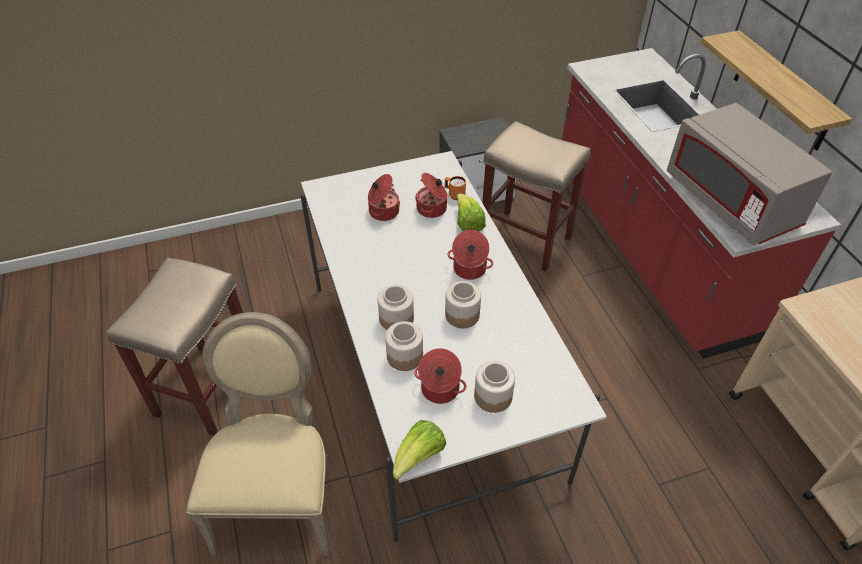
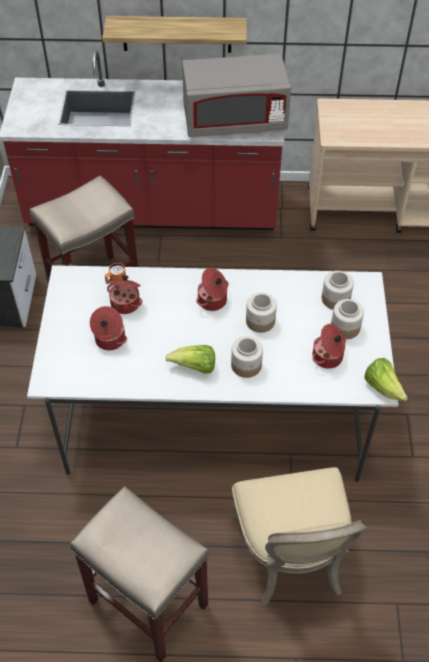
camera: 70 degrees left, 5 degrees up
beige chair [186,312,330,556] -> beige chair turned 120 degrees counterclockwise [232,467,368,608]
jar [385,321,423,371] -> jar moved to [322,271,354,310]
lettuce [457,193,486,231] -> lettuce moved to [165,345,215,374]

